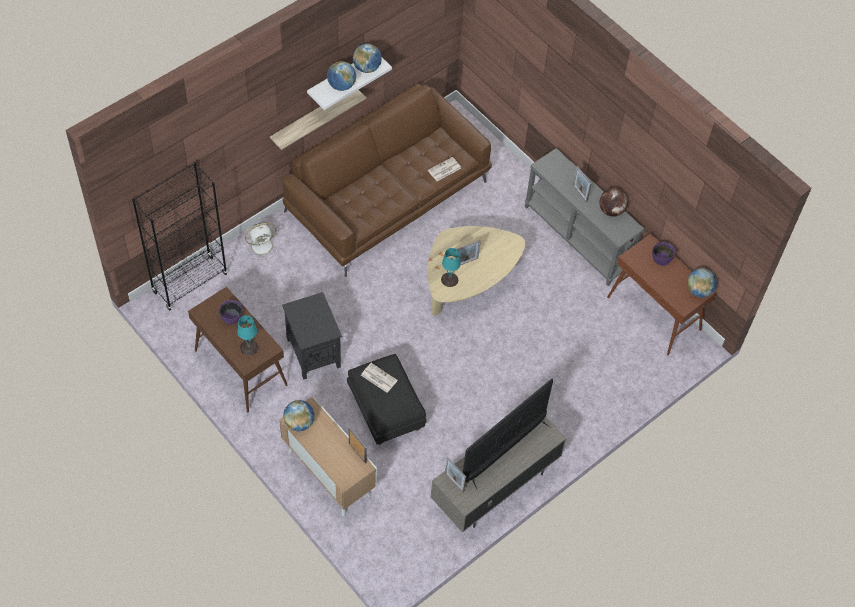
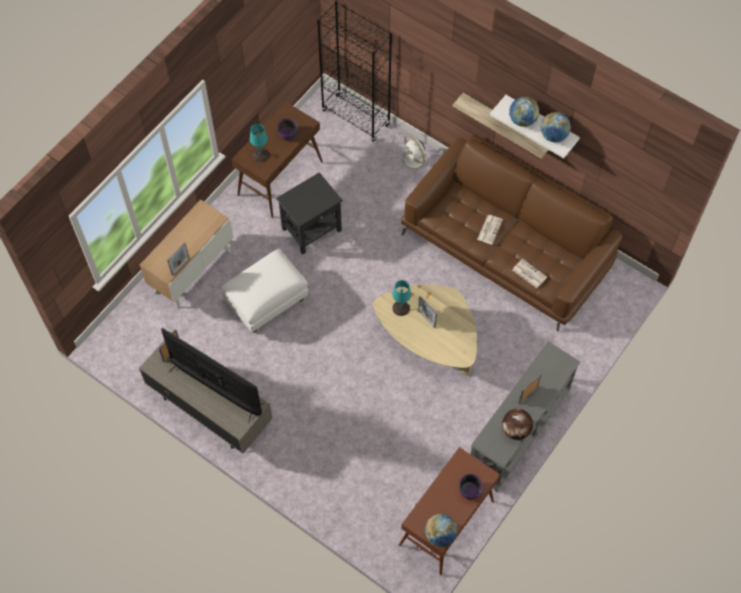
camera: 80 degrees right, 5 degrees up
globe [283,400,315,431] -> none
black ottoman [347,354,427,445] -> white ottoman [221,249,308,333]
newspaper [361,363,398,393] -> newspaper moved to [477,215,503,244]

